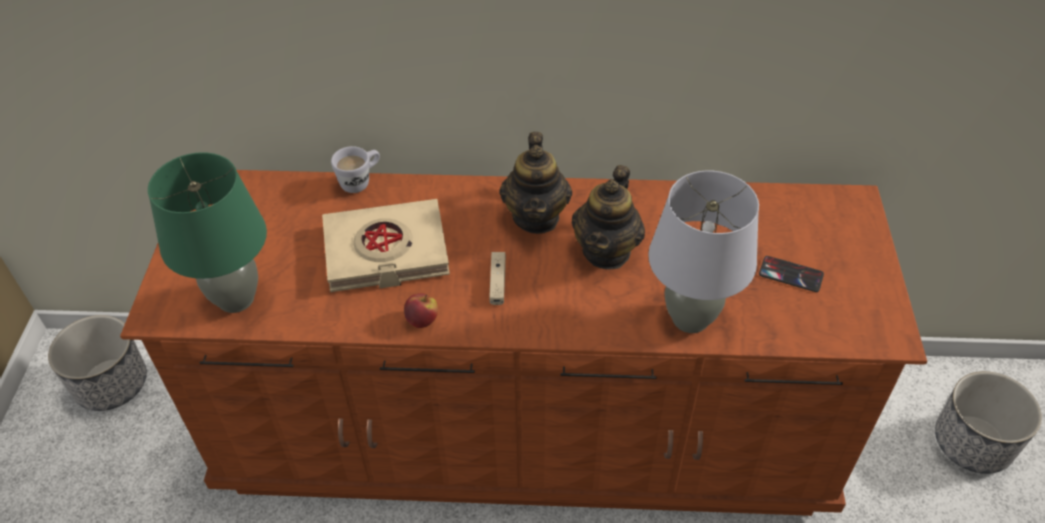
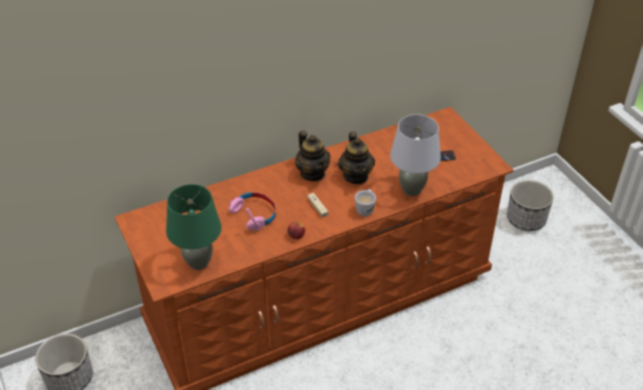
camera: 30 degrees left, 5 degrees down
beige book [322,199,450,292] -> pink headphones [229,192,276,231]
white mug [331,146,380,193] -> white mug moved to [355,189,376,216]

